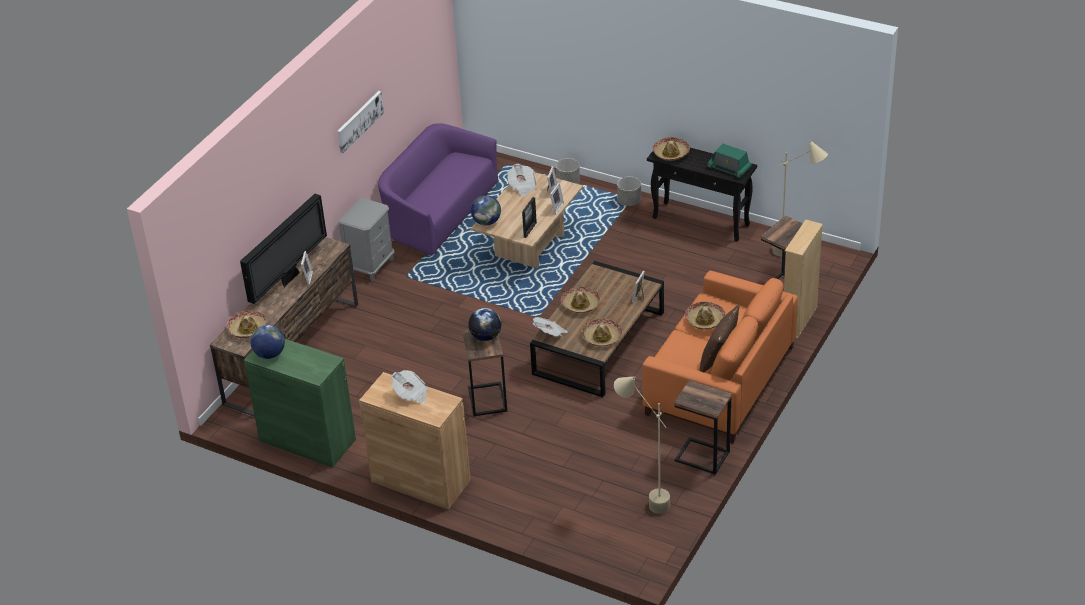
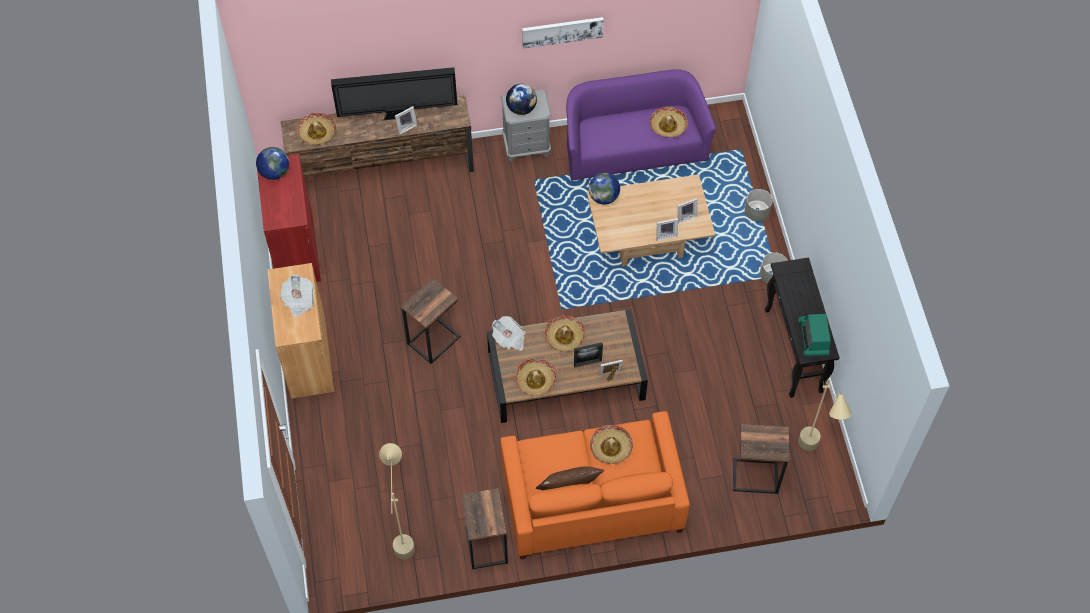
camera: 50 degrees right, 20 degrees up
green cabinet [244,339,356,468] -> red cabinet [257,154,321,282]
globe [468,308,501,341] -> globe moved to [506,84,537,115]
newspaper [507,164,537,196] -> none
picture frame [522,197,537,238] -> picture frame moved to [574,342,603,368]
hat [653,137,690,161] -> hat moved to [649,107,688,137]
beige bookcase [784,220,823,339] -> none

